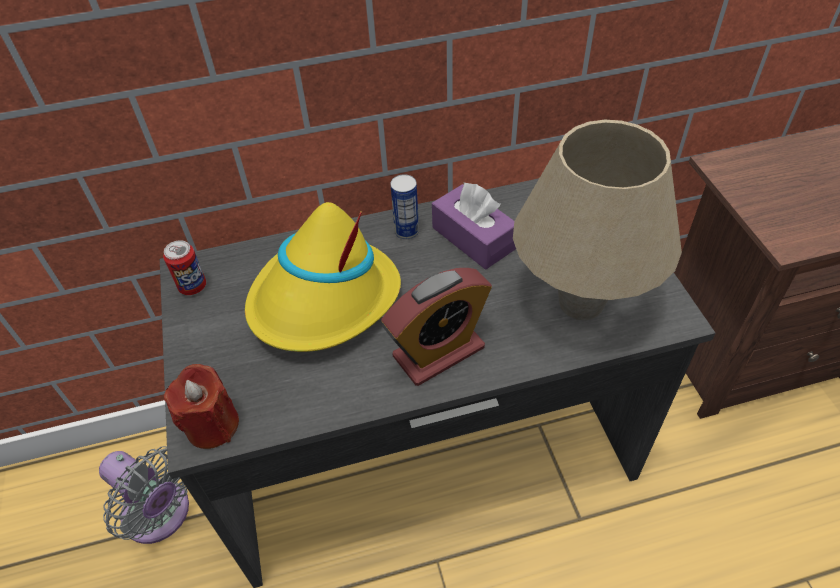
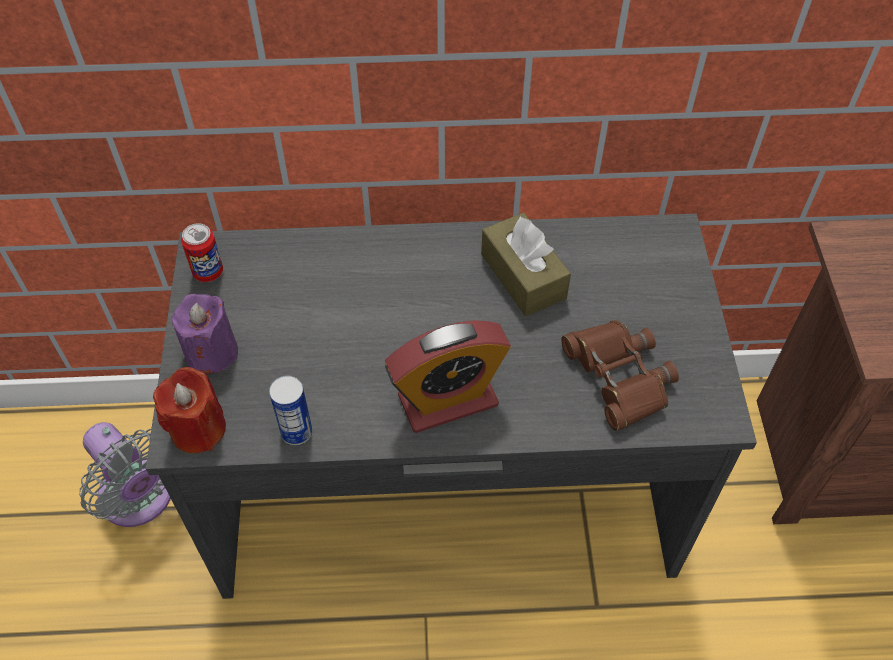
camera: 10 degrees right, 5 degrees up
yellow hat [245,202,401,352] -> none
can [390,174,419,240] -> can moved to [269,376,312,446]
purple tissue box [432,182,516,269] -> brown tissue box [481,213,571,316]
beige table lamp [513,120,682,320] -> brown binoculars [561,320,679,431]
none -> purple candle [172,294,238,374]

